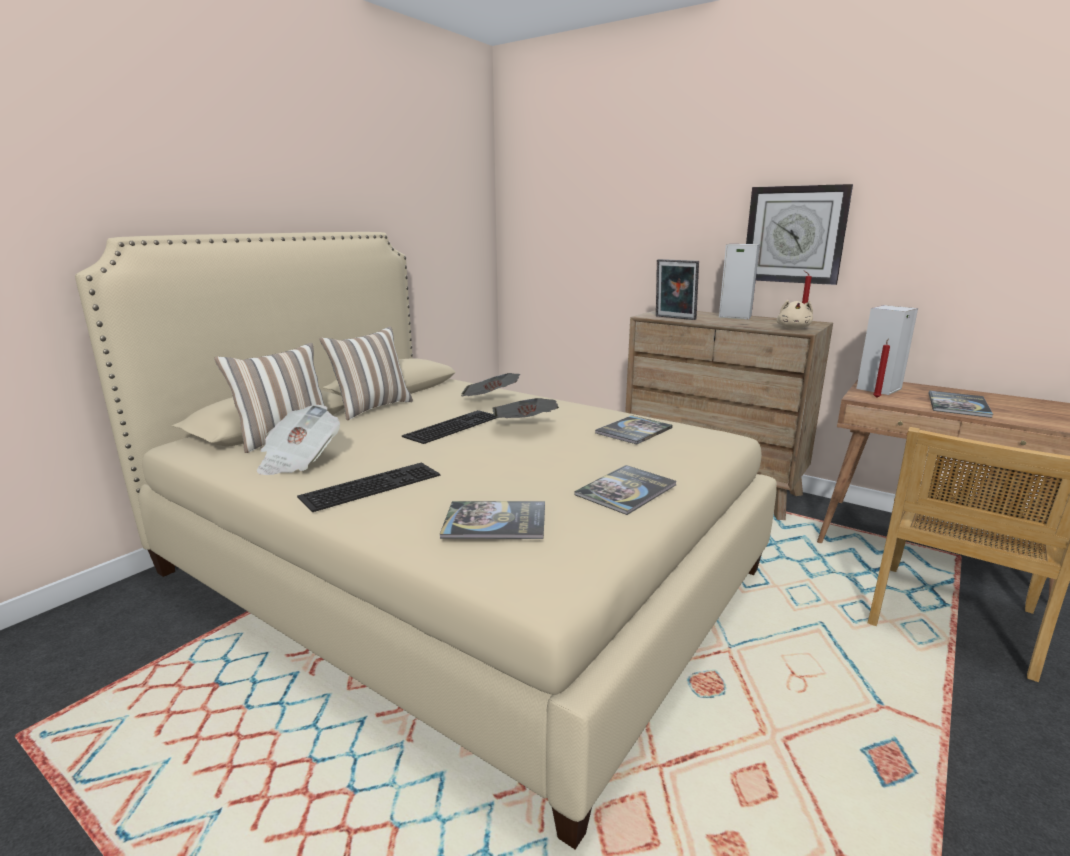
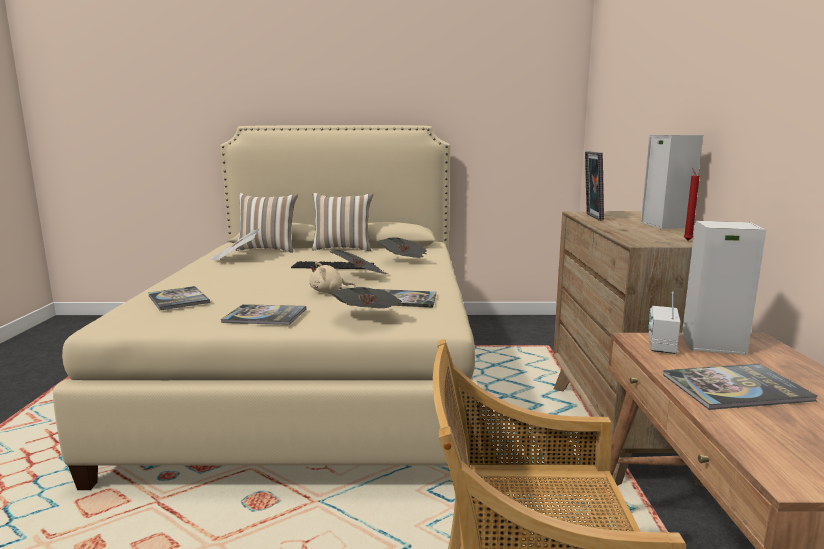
camera: 55 degrees right, 5 degrees down
keyboard [297,462,440,512] -> none
wall clock [746,184,853,285] -> none
beige plush toy [777,300,813,329] -> beige plush toy moved to [309,262,356,293]
red candle [873,338,890,398] -> radio [648,291,681,354]
none -> newspaper [328,287,402,308]

